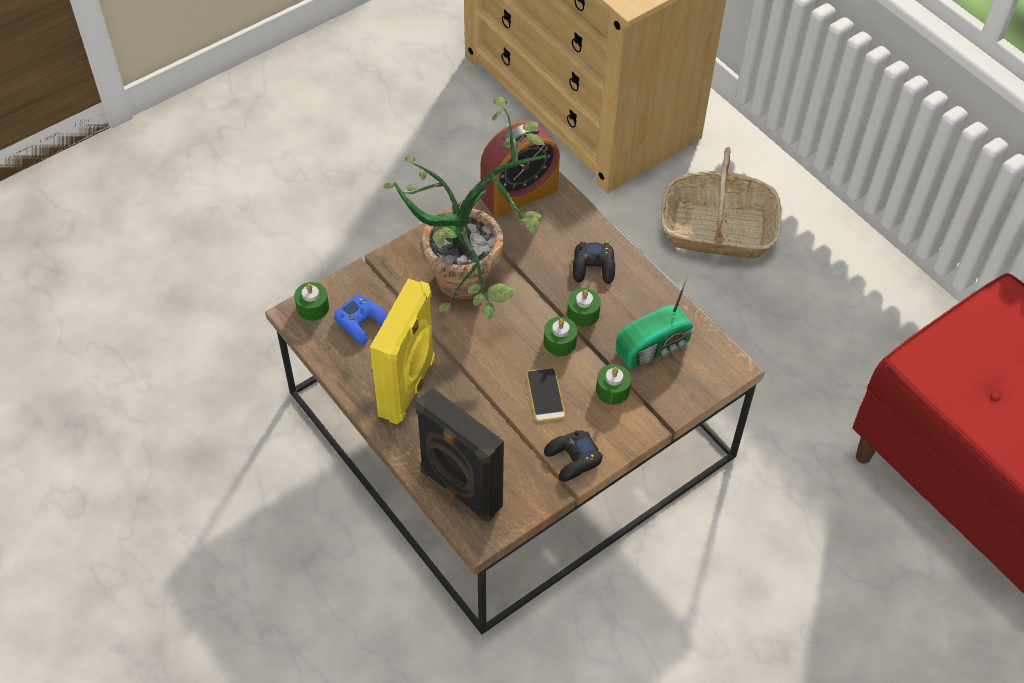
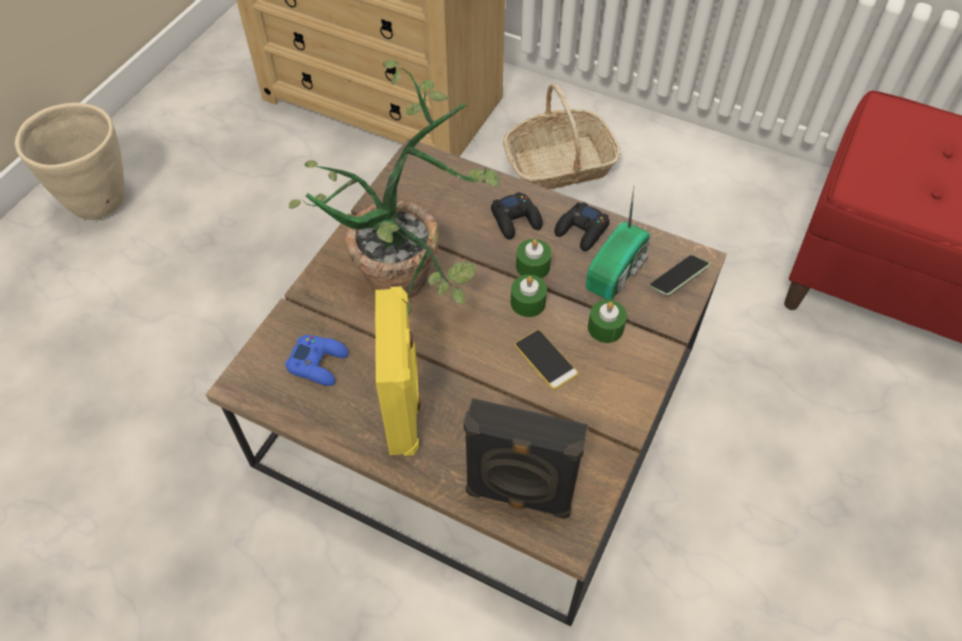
camera: 25 degrees left, 0 degrees up
green candle [294,282,329,321] -> none
alarm clock [480,120,560,217] -> none
black game controller [544,430,603,482] -> black game controller moved to [554,202,610,251]
none -> beige planter [15,103,125,220]
none -> phone [649,255,710,295]

